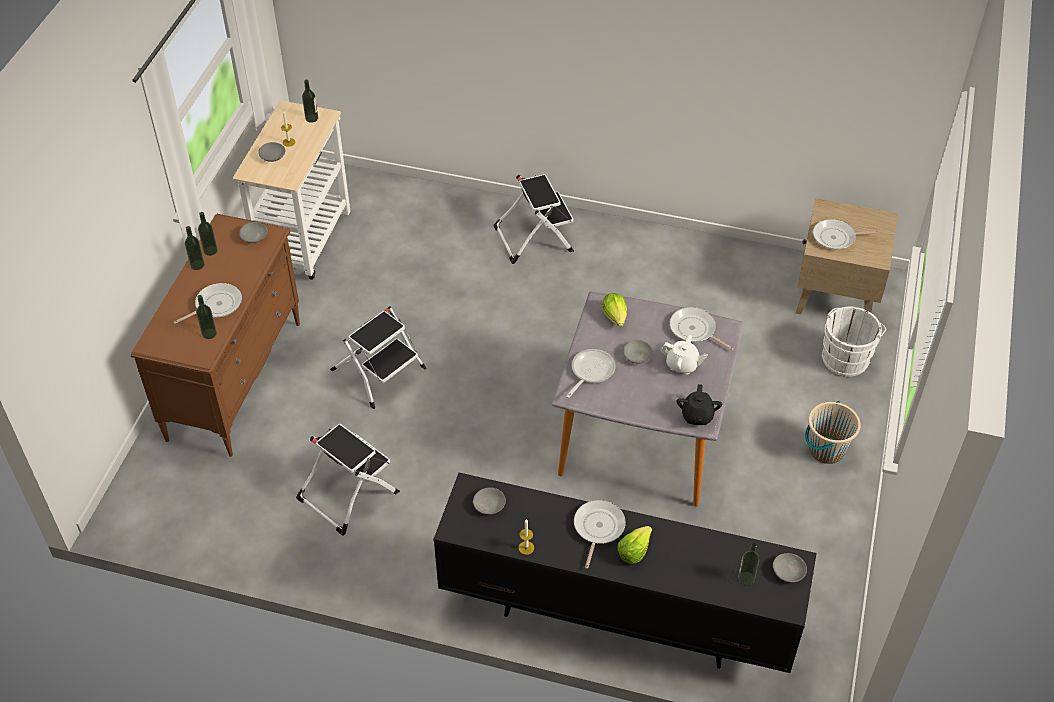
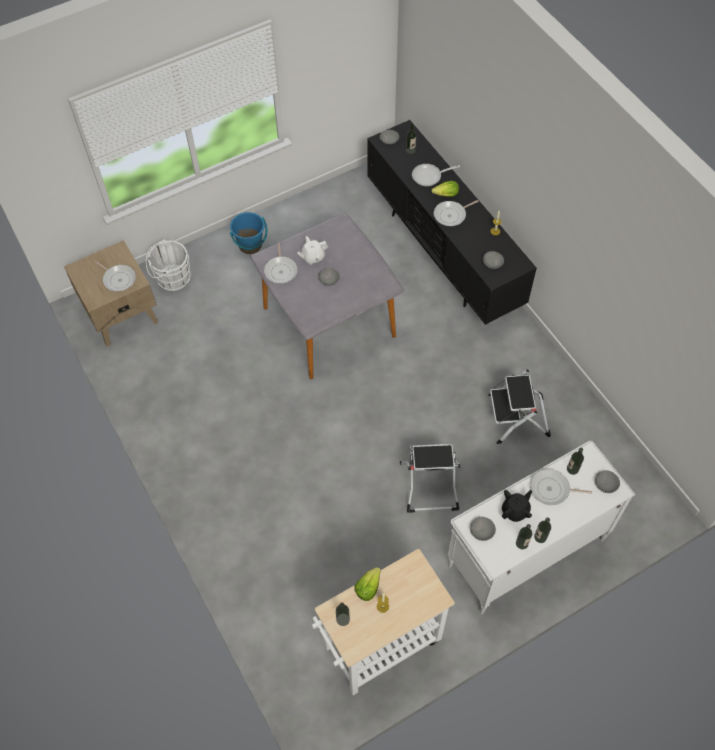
camera: 135 degrees left, 10 degrees up
brown dresser [131,214,300,457] -> white dresser [448,441,636,615]
grey bowl [258,142,285,162] -> grey bowl moved to [595,470,620,493]
step ladder [493,174,574,264] -> none
frying pan [566,349,616,398] -> frying pan moved to [412,164,460,186]
lettuce [602,293,627,327] -> lettuce moved to [355,567,381,601]
white teapot [661,335,708,375] -> white teapot turned 90 degrees counterclockwise [297,236,328,264]
black teapot [677,384,722,425] -> black teapot moved to [501,490,532,522]
beige bucket [805,401,861,464] -> blue bucket [230,212,268,254]

